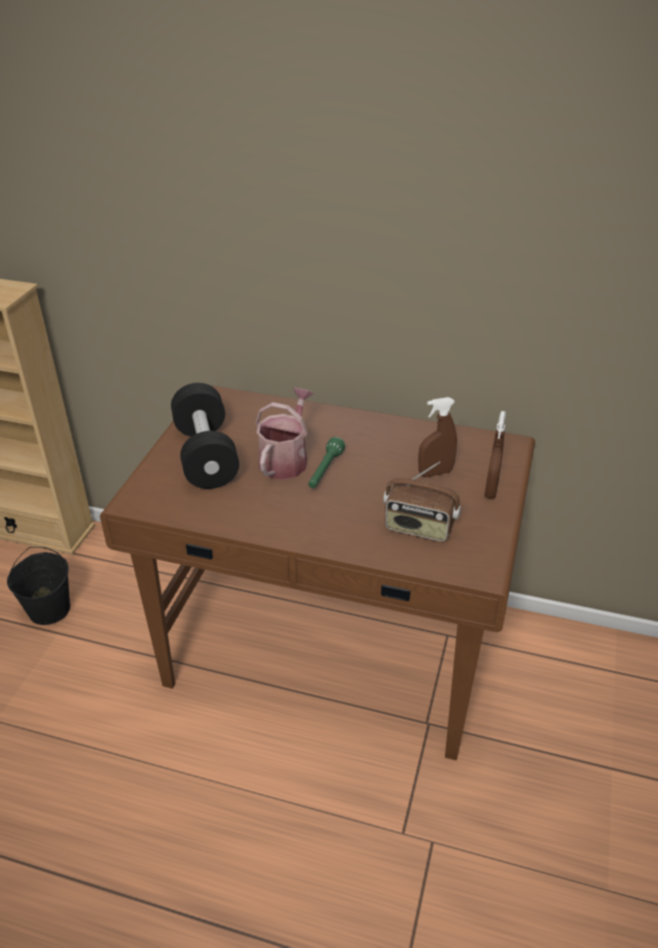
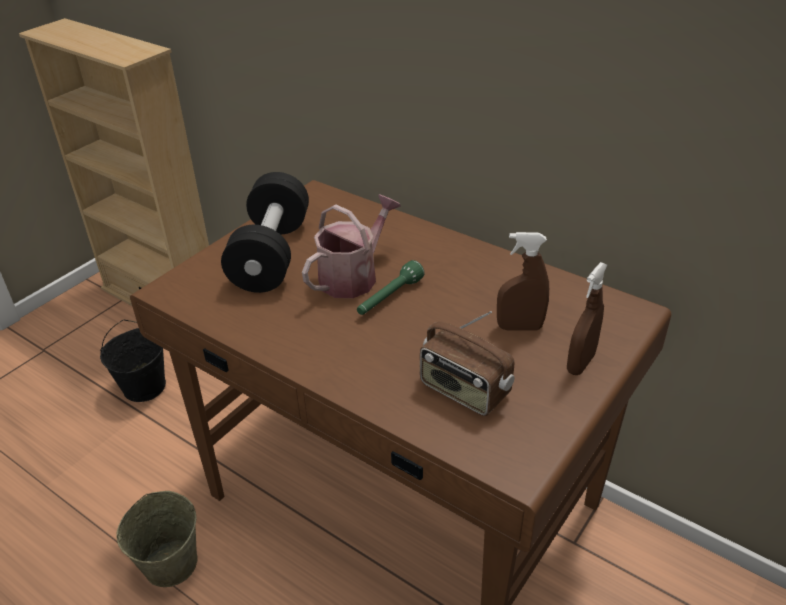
camera: 20 degrees right, 0 degrees up
none -> beige bucket [116,491,197,587]

